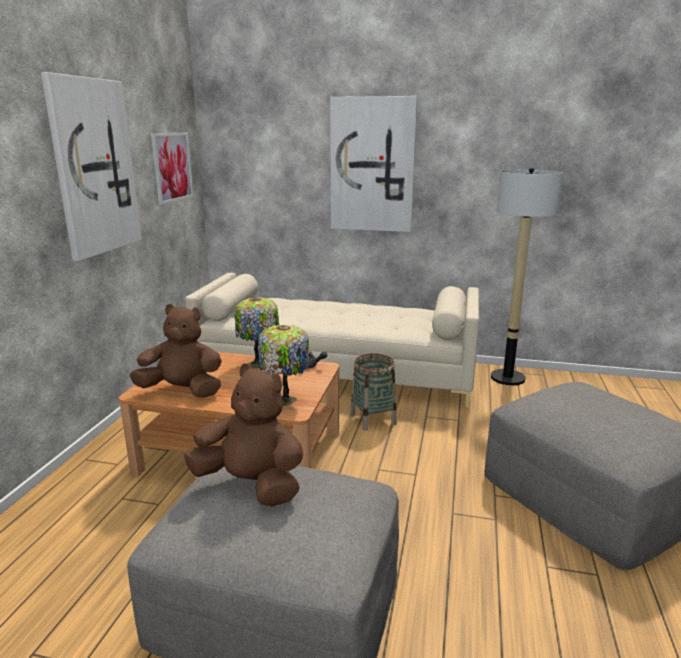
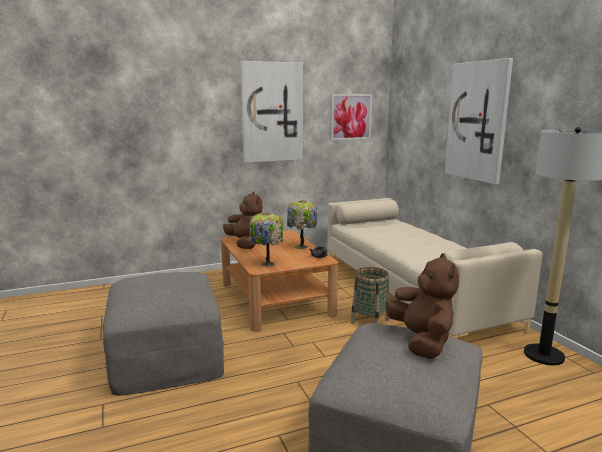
camera: 55 degrees right, 5 degrees down
brown plush toy [184,363,303,507] -> brown plush toy moved to [386,253,459,359]

